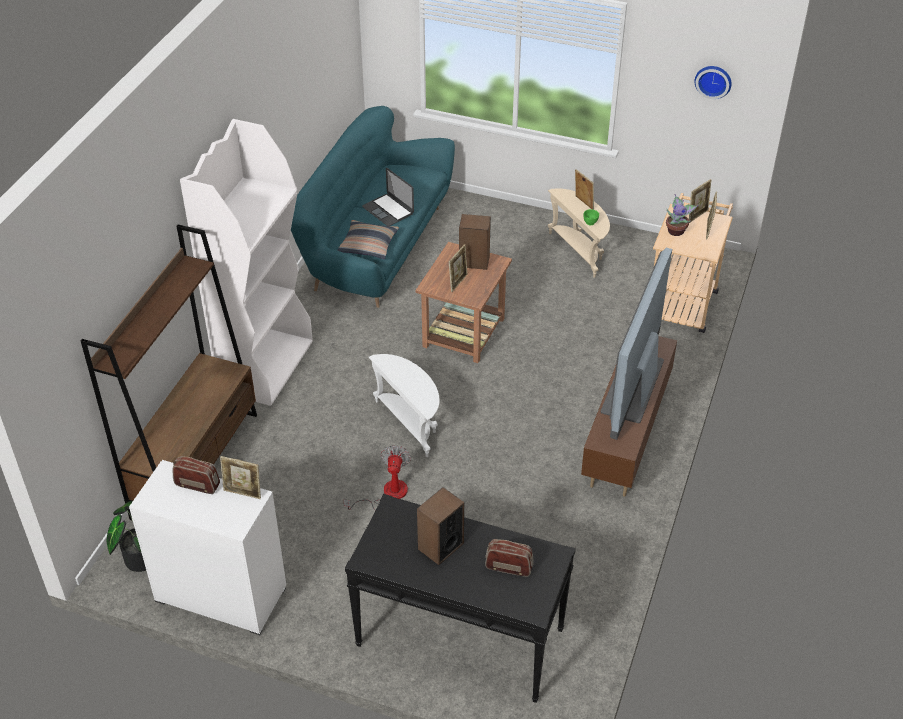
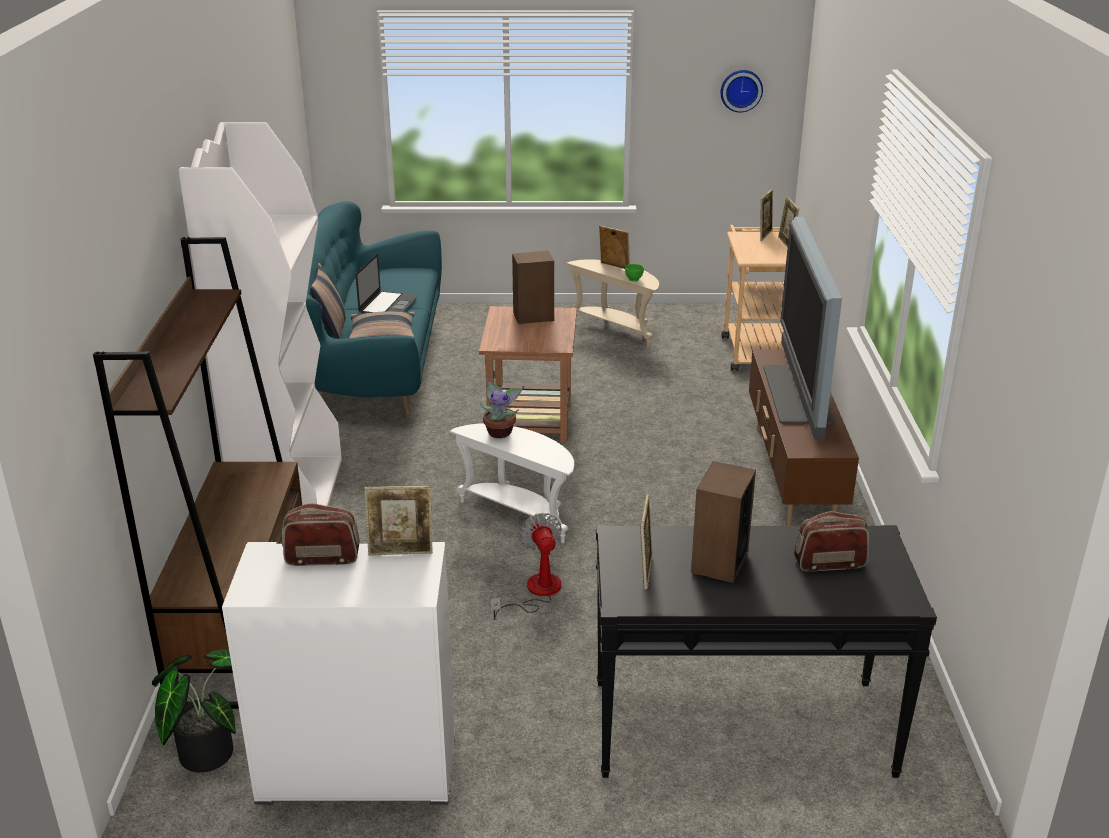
camera: 20 degrees left, 15 degrees down
laptop [362,168,414,226] -> laptop turned 105 degrees counterclockwise [356,254,418,313]
picture frame [449,244,467,292] -> picture frame moved to [640,493,653,590]
potted plant [666,194,698,236] -> potted plant moved to [480,379,524,438]
none -> pillow [311,263,346,339]

